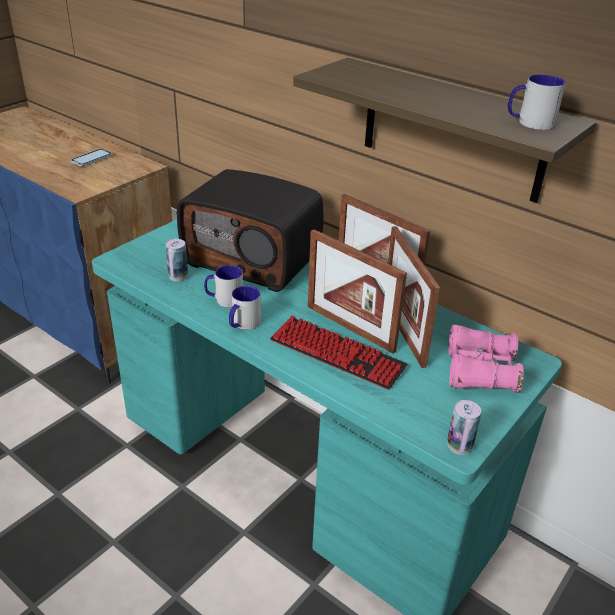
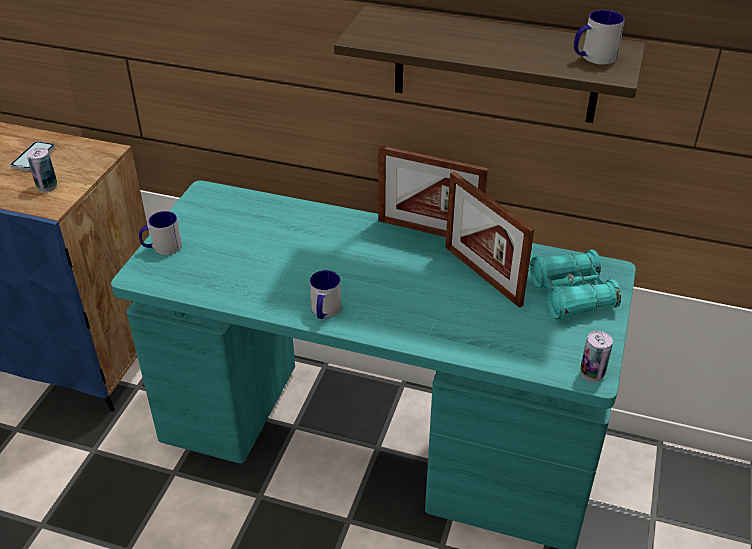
camera: 20 degrees left, 5 degrees up
can [166,239,188,281] -> can moved to [27,148,57,192]
radio [177,169,324,292] -> none
mug [204,265,243,308] -> mug moved to [139,211,182,255]
keyboard [270,316,408,390] -> none
picture frame [308,229,407,354] -> none
pink binoculars [448,325,524,393] -> turquoise binoculars [530,250,621,319]

